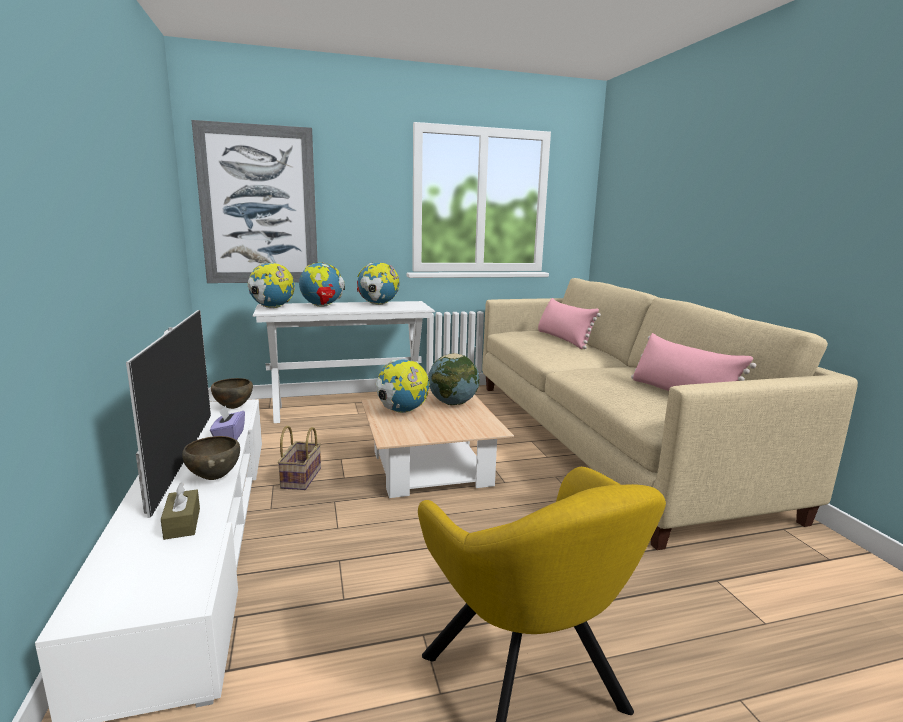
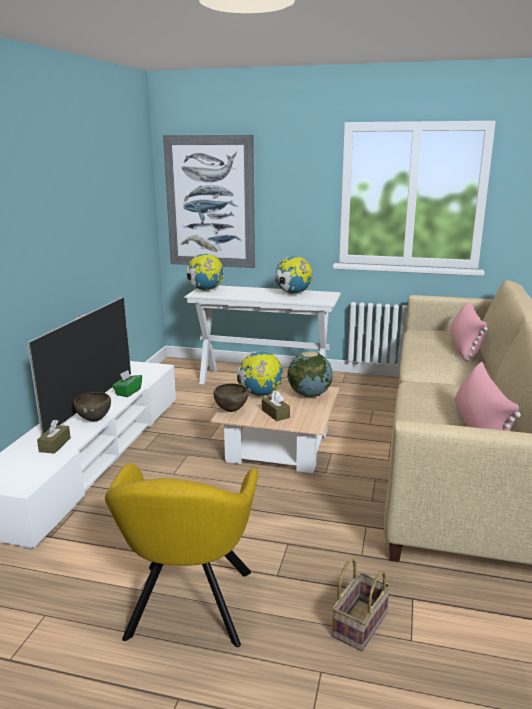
camera: 30 degrees right, 5 degrees up
purple tissue box [210,406,245,440] -> green tissue box [112,370,142,397]
brown bowl [211,378,253,409] -> brown bowl moved to [214,383,248,412]
basket [278,425,321,490] -> basket moved to [332,559,391,651]
globe [299,263,345,307] -> none
none -> brown tissue box [262,391,290,421]

